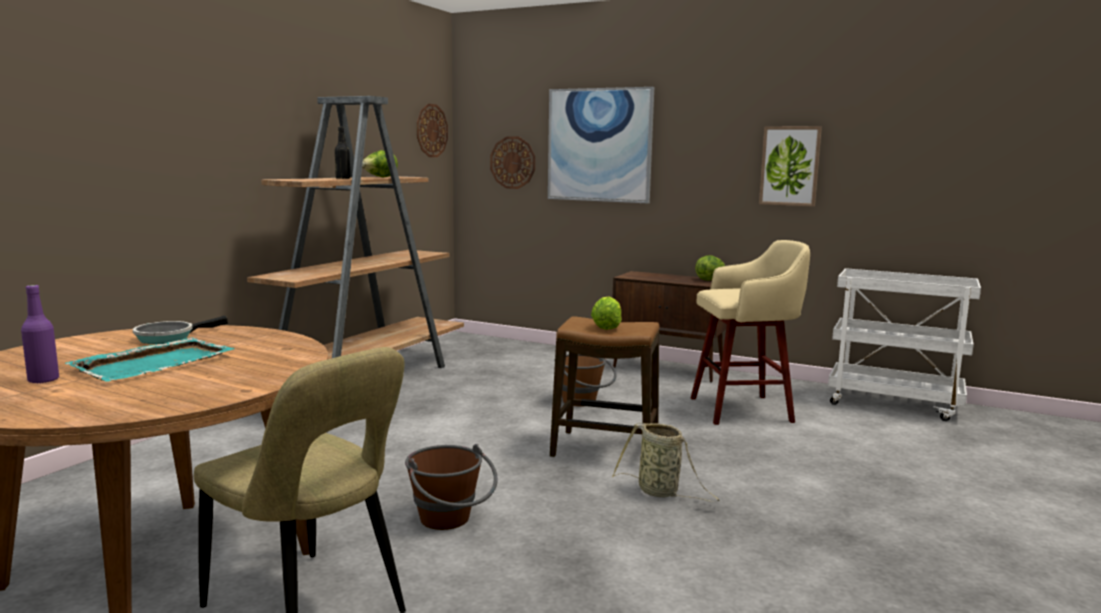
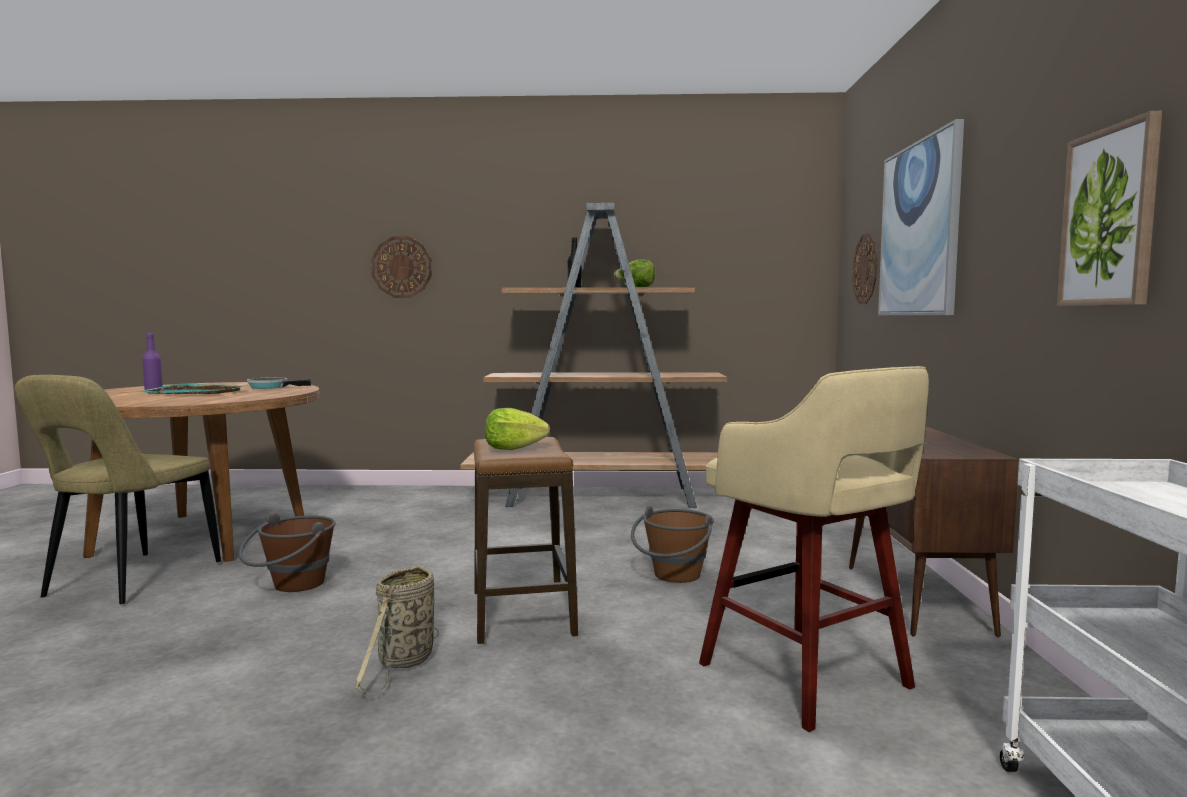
camera: 65 degrees right, 5 degrees down
wall clock [417,104,448,157] -> wall clock moved to [371,236,432,298]
lettuce [695,255,725,280] -> none

